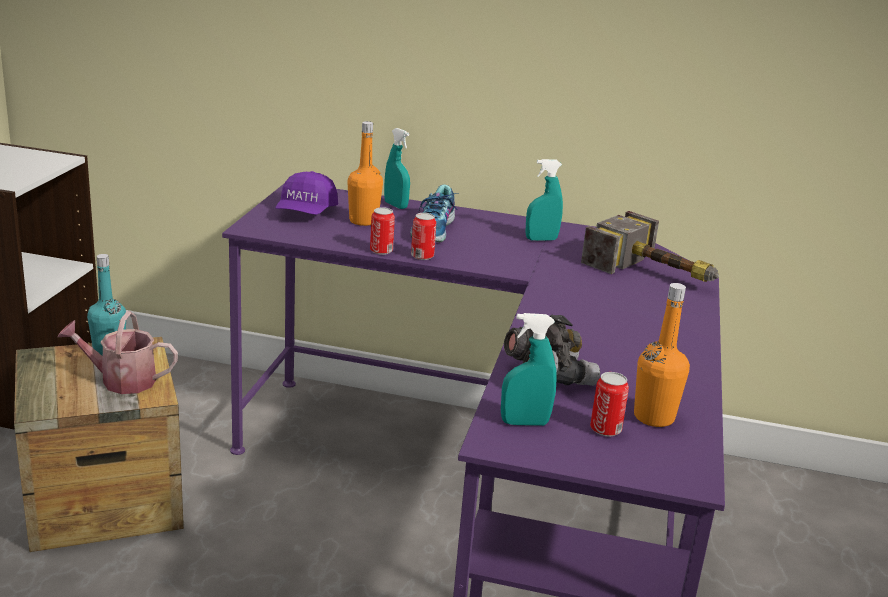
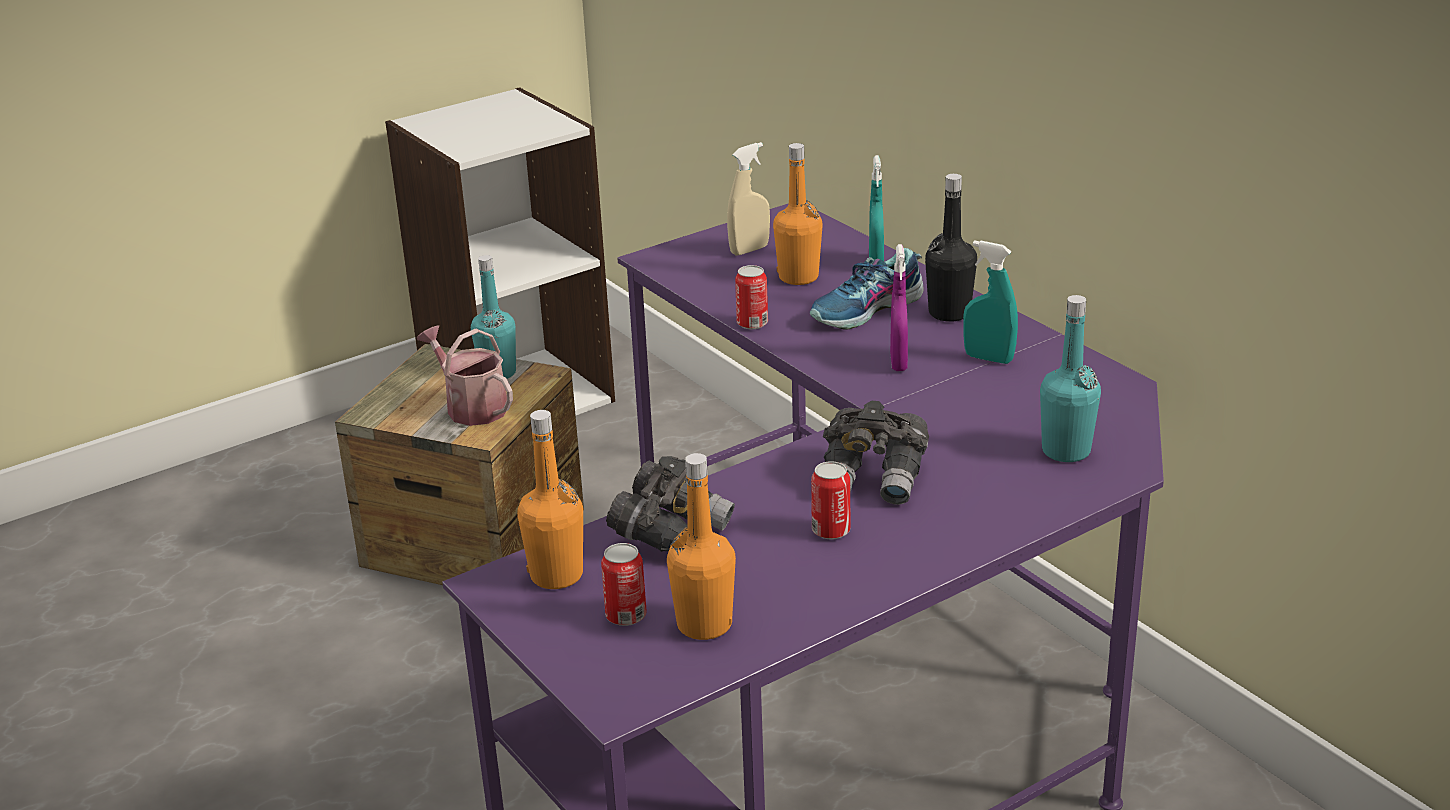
camera: 45 degrees right, 5 degrees up
purple cap [275,171,338,215] -> beige spray bottle [727,142,770,255]
can [411,213,436,260] -> can moved to [811,461,851,539]
turquoise spray bottle [501,313,557,426] -> orange bottle [517,410,583,589]
hammer [581,211,719,282] -> turquoise bottle [1040,295,1101,462]
none -> grey binoculars [823,400,929,505]
none -> purple spray bottle [890,244,908,371]
none -> black bottle [925,174,977,322]

